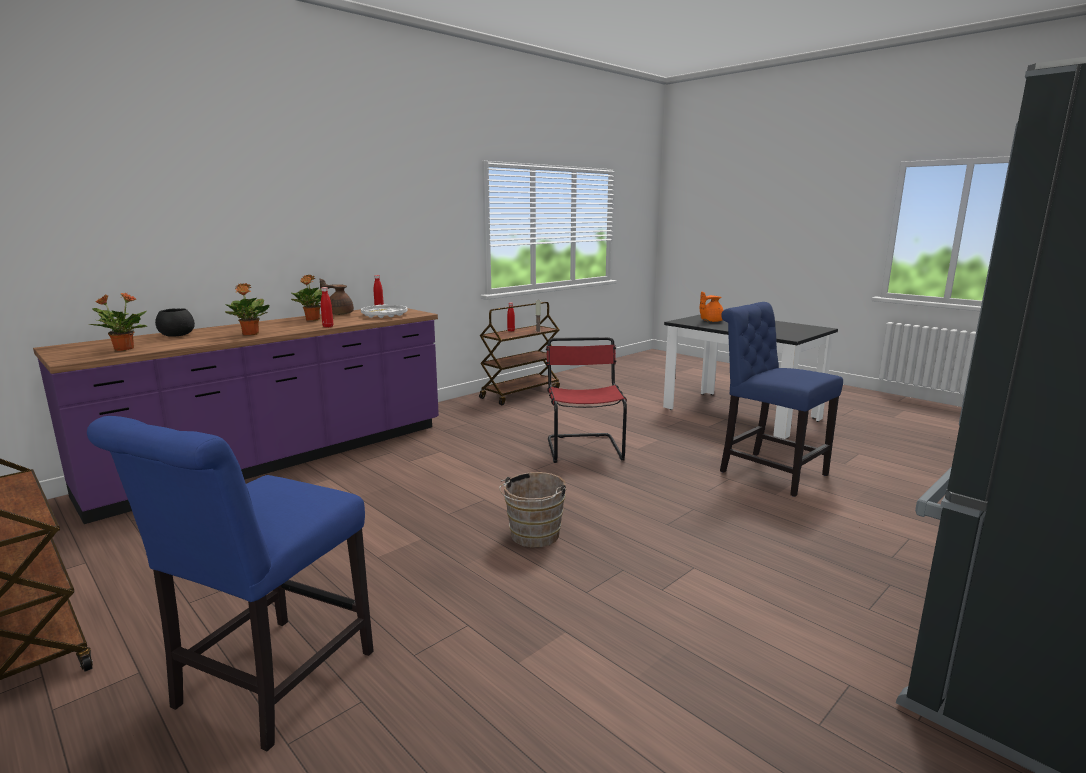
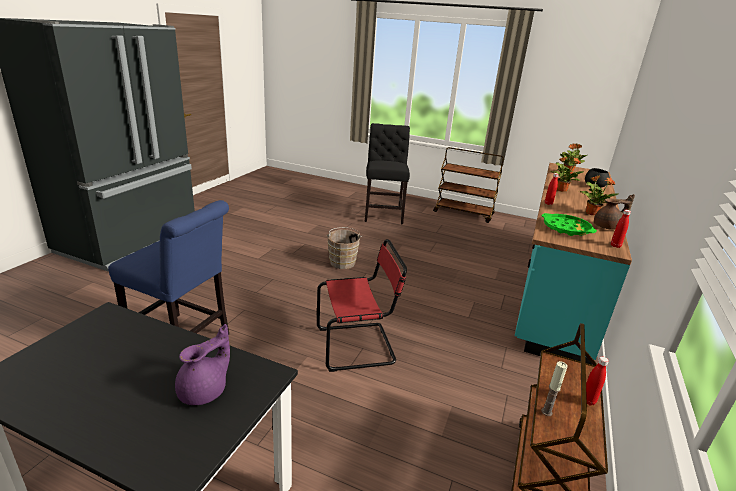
camera: 155 degrees right, 10 degrees up
purple counter [33,308,439,524] -> turquoise counter [515,163,632,365]
blue chair [87,416,374,751] -> black chair [365,123,410,224]
white tray [361,305,408,318] -> green tray [542,213,597,236]
red chair [546,337,627,463] -> red chair turned 75 degrees counterclockwise [317,239,407,372]
orange teapot [700,292,723,322] -> purple teapot [175,324,230,405]

